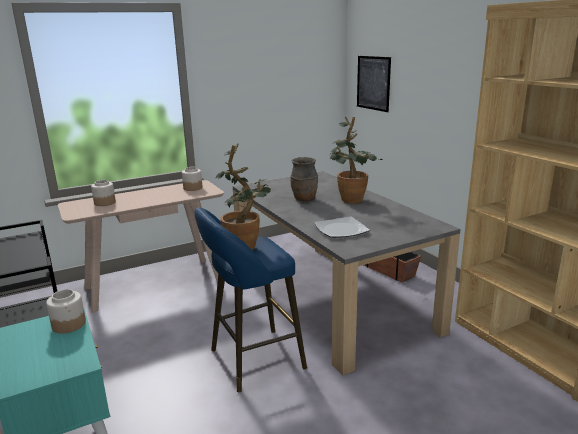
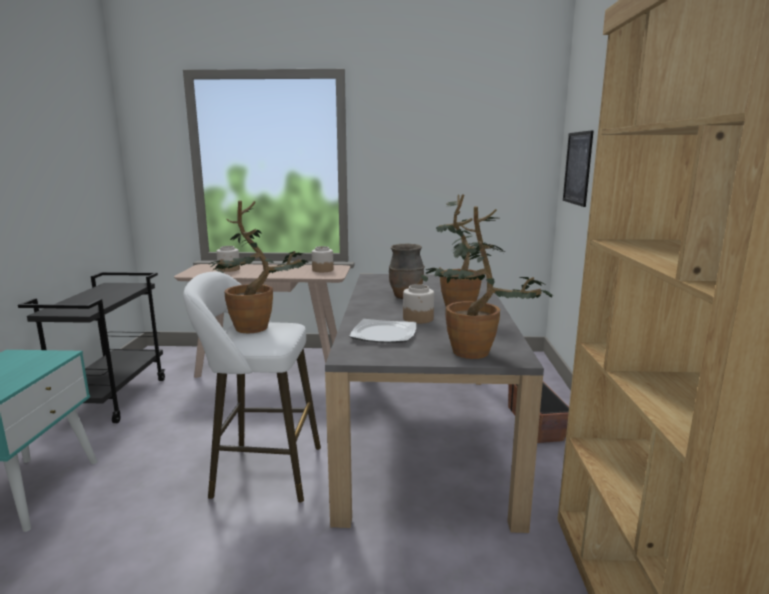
camera: 30 degrees right, 5 degrees down
jar [46,289,86,334] -> jar moved to [403,284,434,324]
blue stool [194,207,307,392] -> white stool [183,272,321,502]
none -> potted plant [421,206,553,359]

